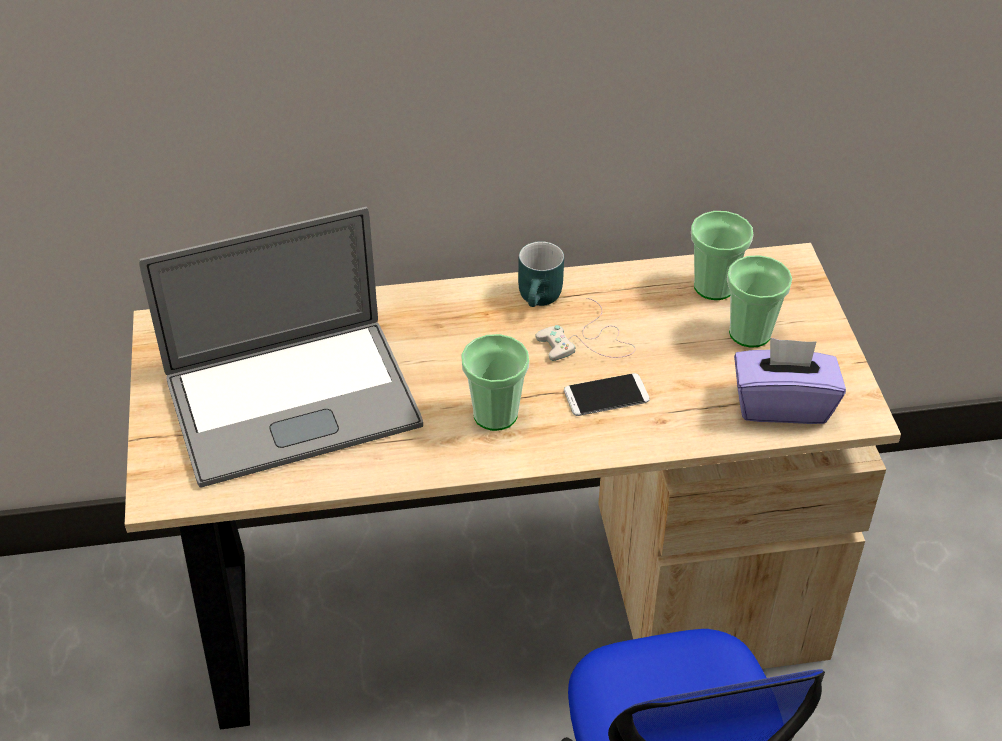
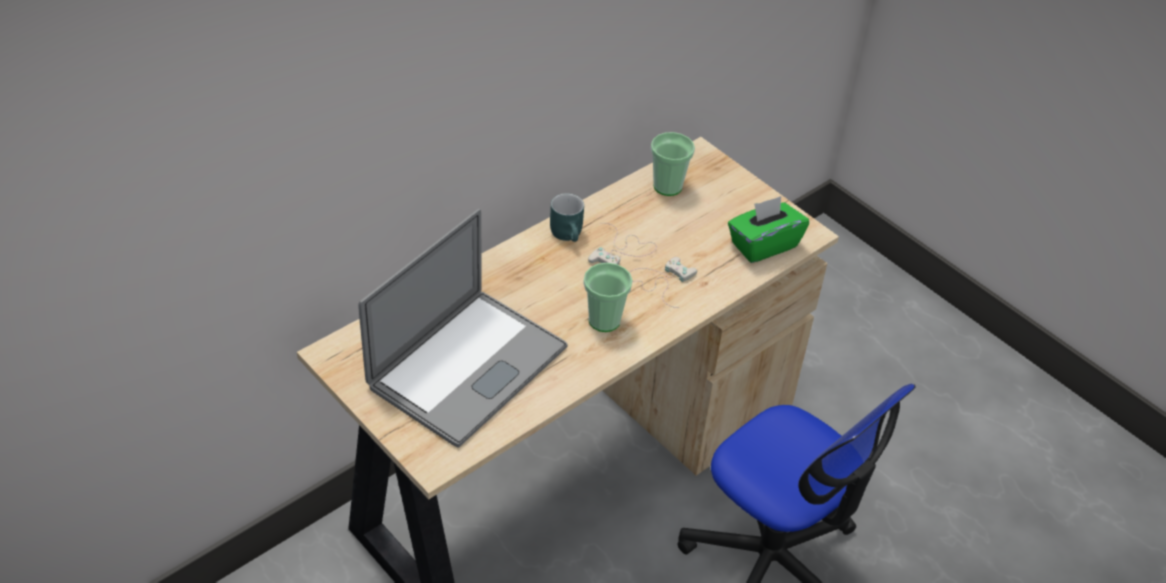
camera: 35 degrees left, 0 degrees up
phone [564,373,650,416] -> white game controller [630,257,697,308]
cup [727,255,792,347] -> none
purple tissue box [734,338,846,424] -> green tissue box [728,196,809,263]

